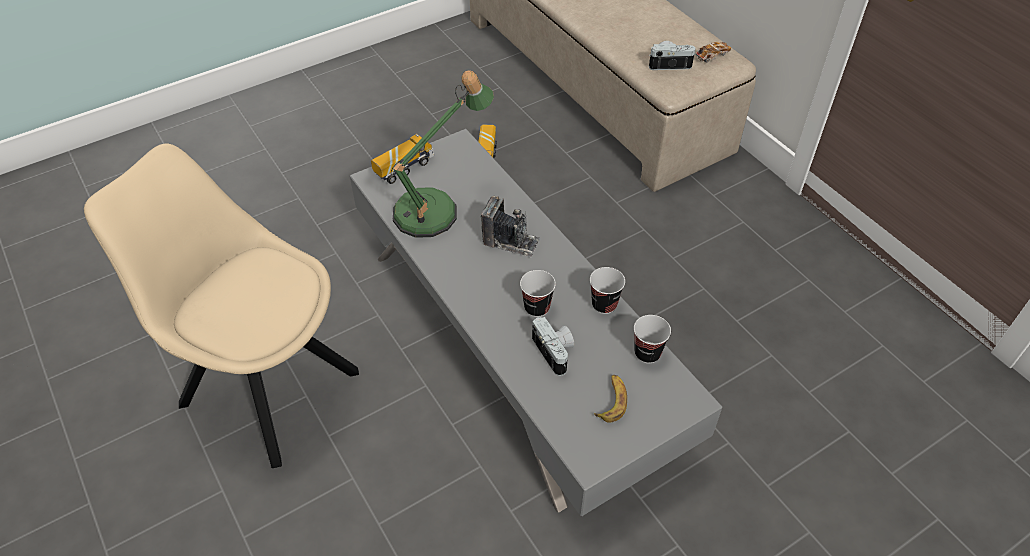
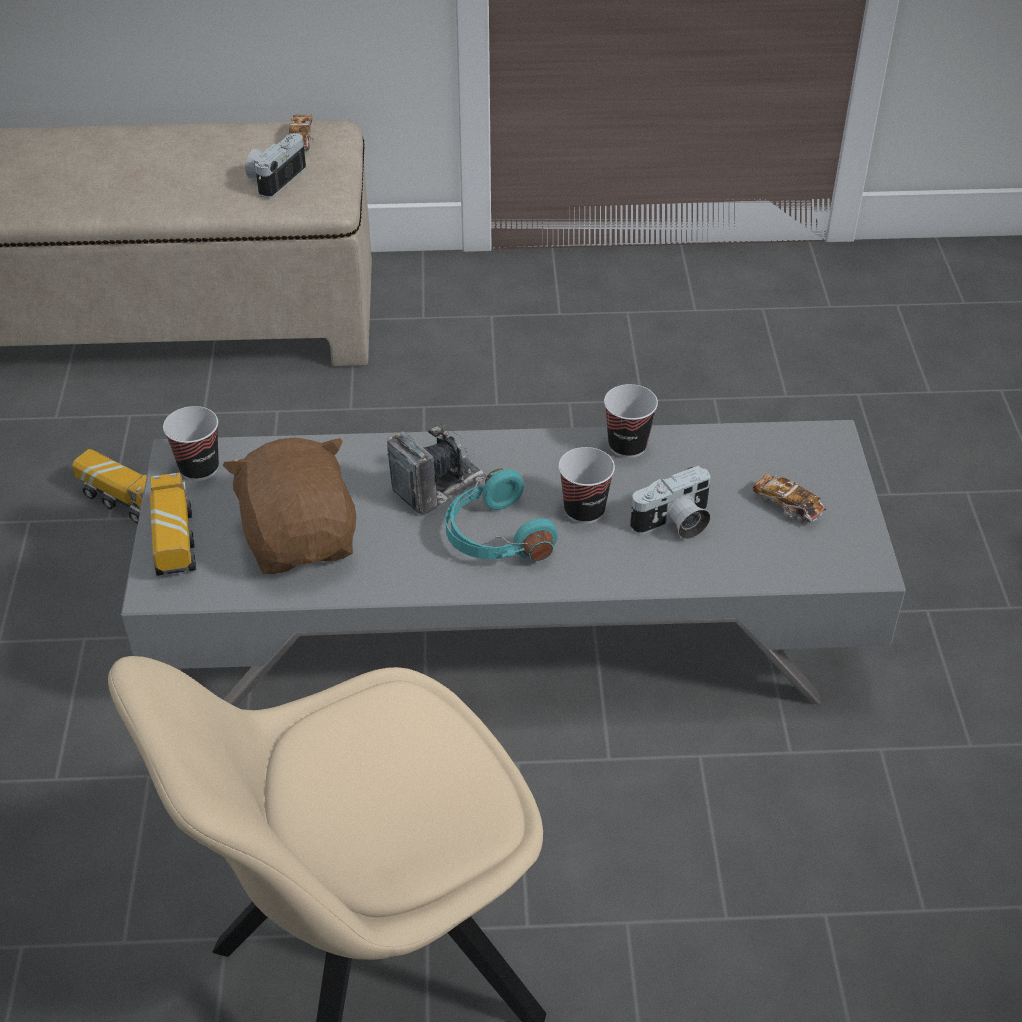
camera: 60 degrees left, 5 degrees down
table lamp [391,70,494,238] -> brown plush toy [223,438,357,574]
camera [532,317,574,376] -> camera turned 150 degrees clockwise [630,465,711,539]
banana [594,375,627,423] -> toy car [752,473,827,523]
cup [634,315,671,364] -> cup moved to [163,406,219,481]
none -> turquoise headphones [446,469,558,561]

